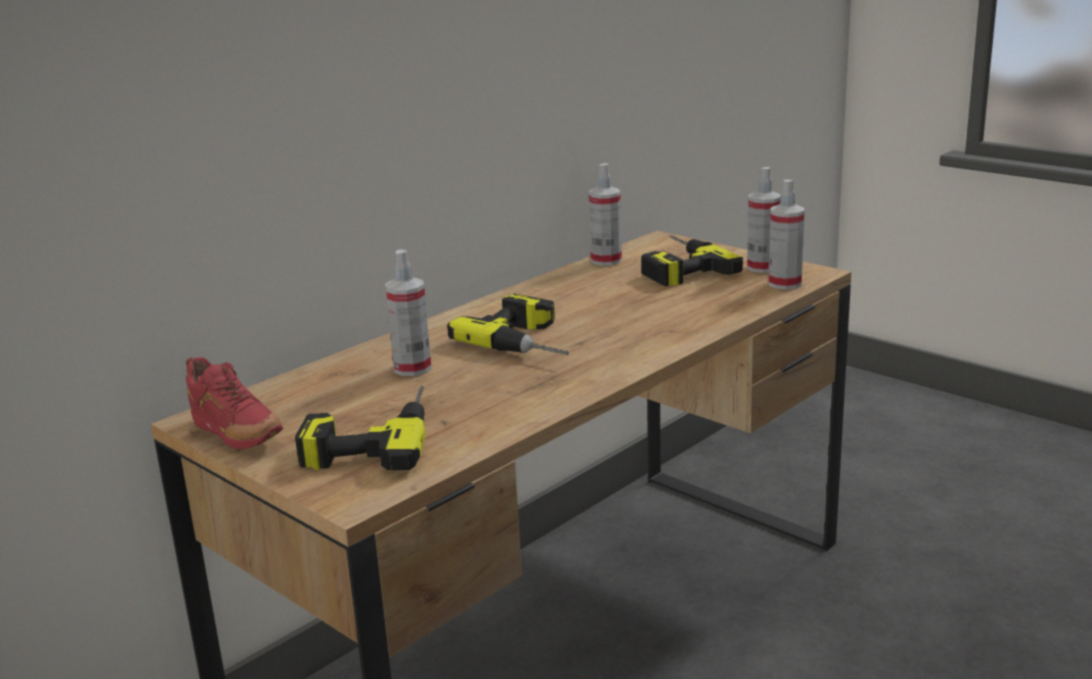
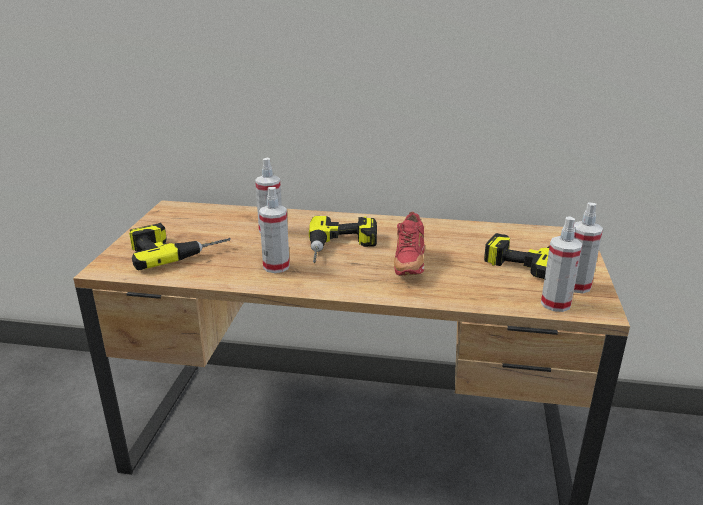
camera: 55 degrees right, 5 degrees up
red shoe [186,357,283,449] -> red shoe moved to [394,212,425,276]
spray bottle [589,163,622,266] -> spray bottle moved to [259,187,290,273]

